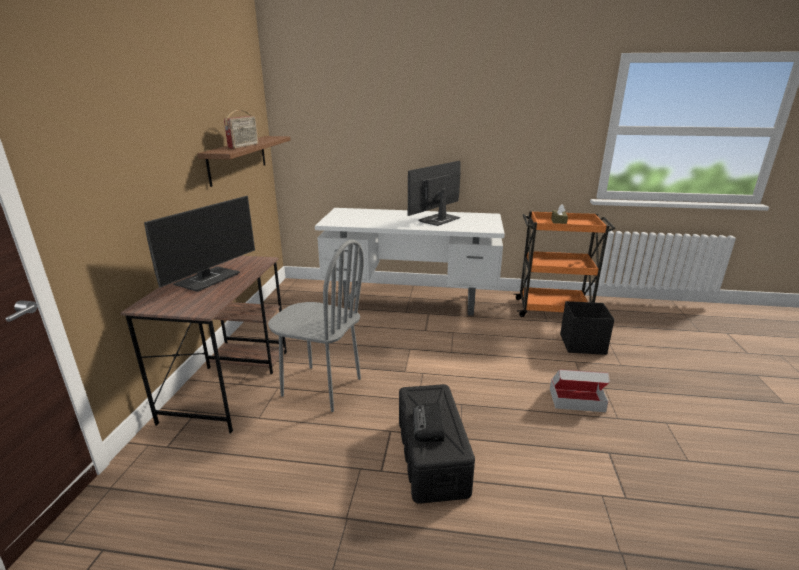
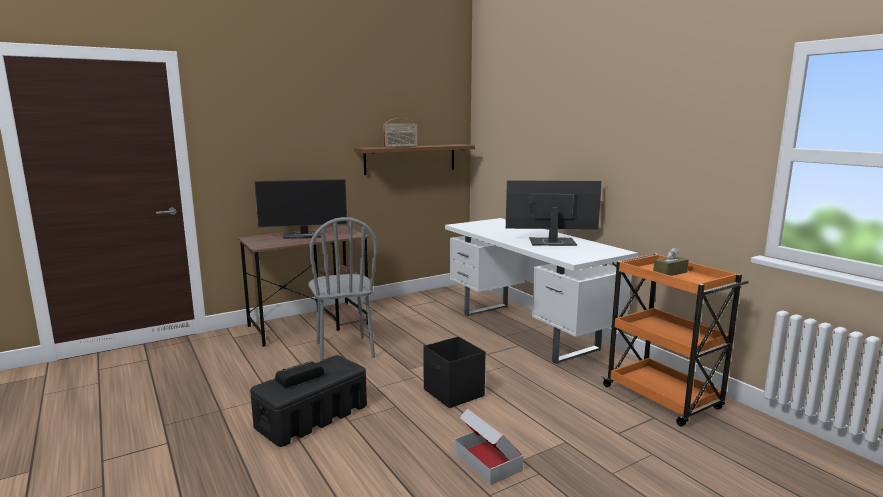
camera: 50 degrees right, 10 degrees down
black storage box [560,301,615,355] -> black storage box moved to [423,337,485,408]

